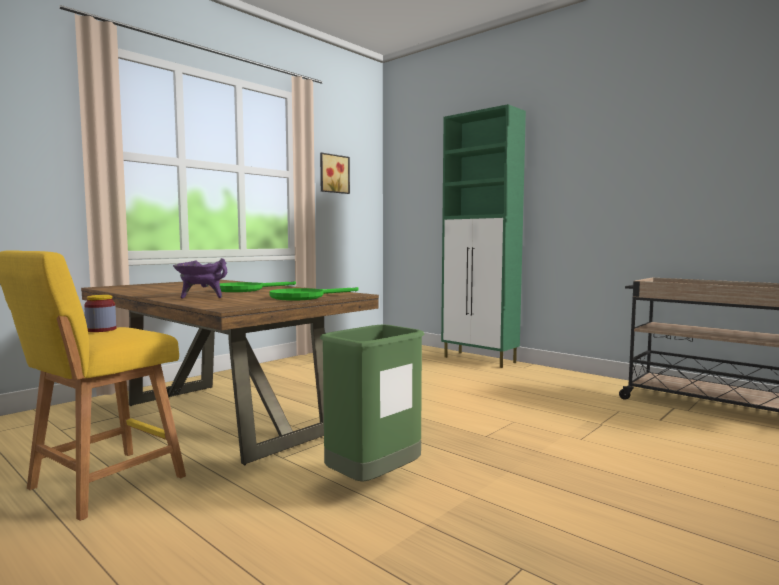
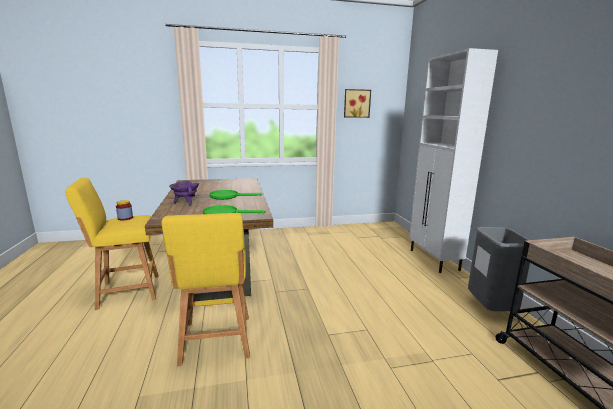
camera: 35 degrees right, 10 degrees up
green trash can [320,324,425,482] -> yellow stool [161,213,250,366]
green cabinet [441,104,526,368] -> white cabinet [409,48,498,273]
none -> grey trash can [468,227,530,311]

